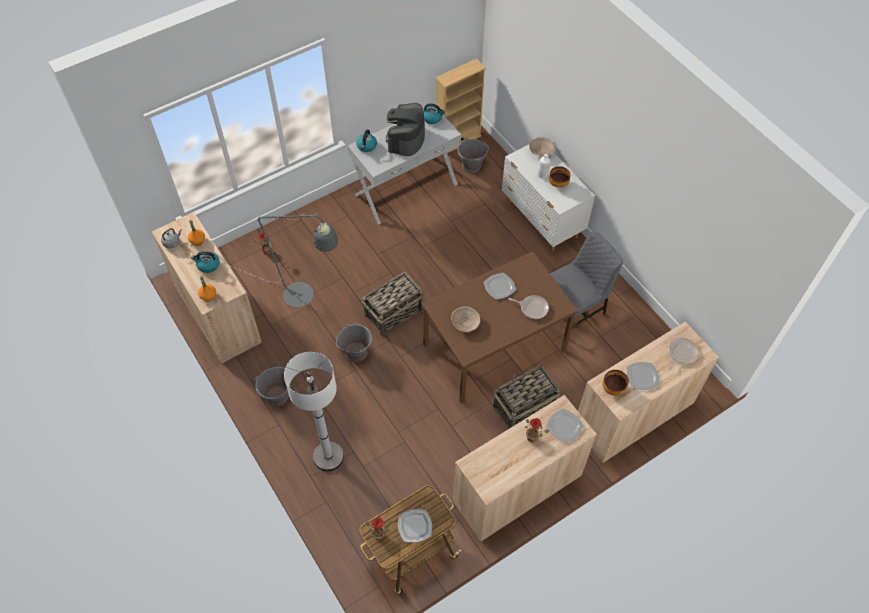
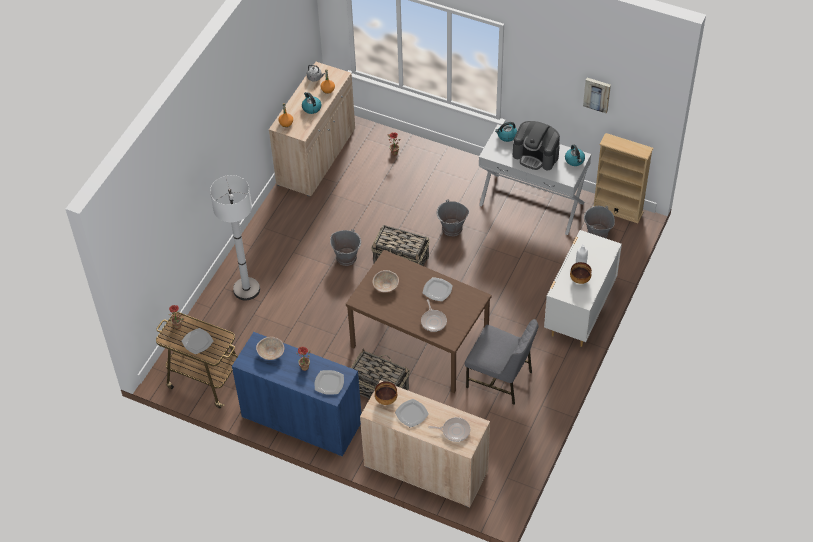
camera: 60 degrees right, 5 degrees down
grey floor lamp [230,214,338,308] -> none
grey bucket [254,367,291,406] -> grey bucket moved to [437,199,469,236]
coffee machine [386,103,425,156] -> coffee machine turned 135 degrees counterclockwise [513,121,560,170]
beige cabinet [453,395,597,541] -> blue cabinet [232,332,362,457]
beige bowl [529,137,555,156] -> beige bowl moved to [256,336,285,360]
none -> picture [583,78,611,113]

